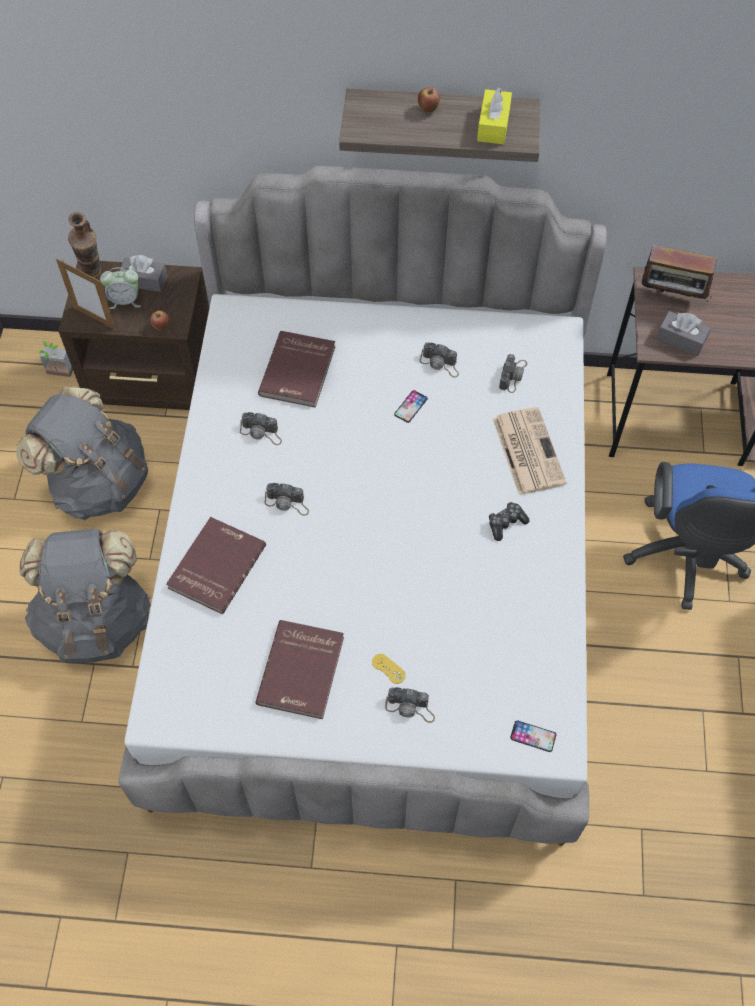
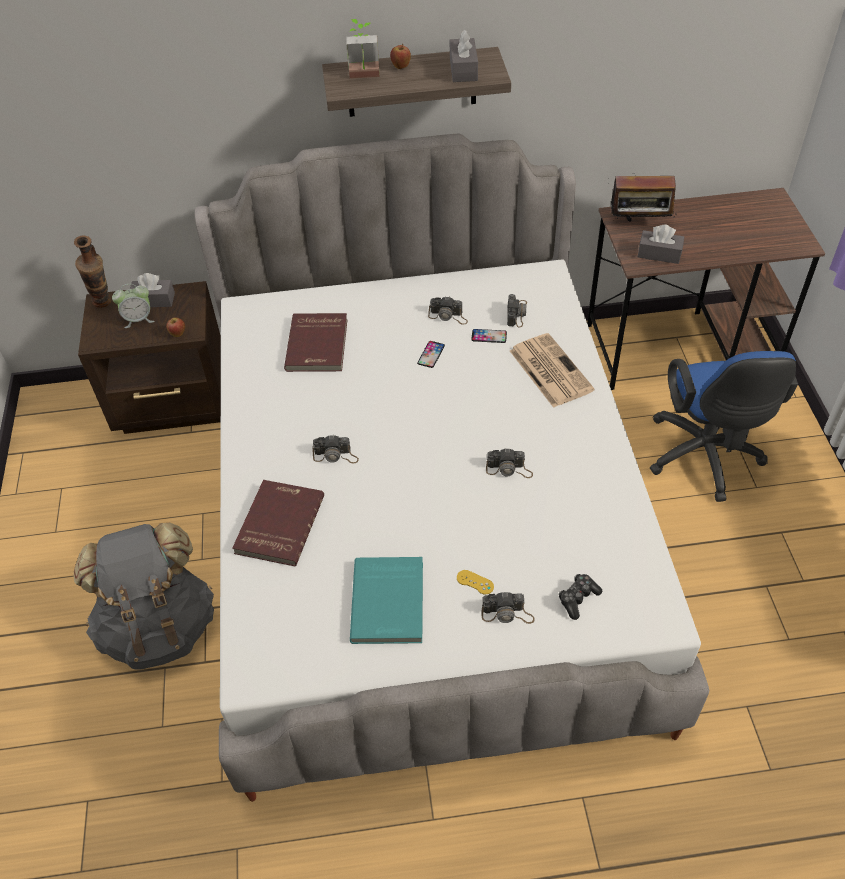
camera: 10 degrees left, 10 degrees down
grey backpack [16,386,148,521] -> none
potted plant [38,341,73,377] -> potted plant moved to [346,19,380,79]
picture frame [56,258,115,329] -> none
camera [240,412,282,445] -> camera moved to [486,448,533,478]
red book [255,620,344,719] -> turquoise book [350,557,423,644]
yellow tissue box [477,87,512,144] -> grey tissue box [450,30,478,82]
game controller [489,502,530,541] -> game controller moved to [559,574,603,620]
phone [510,720,556,752] -> phone moved to [471,329,507,343]

